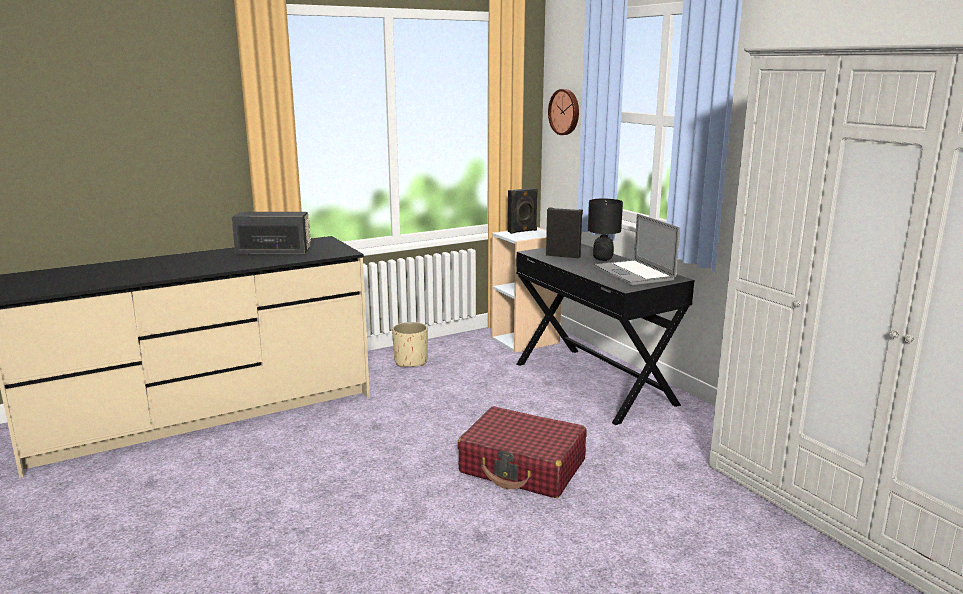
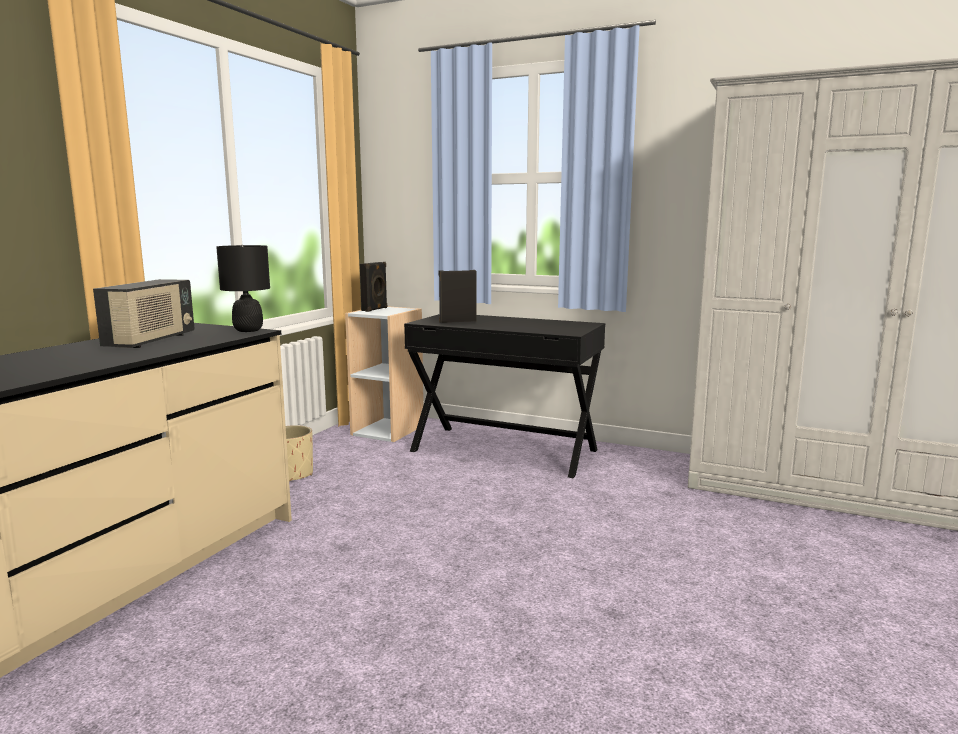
camera: 35 degrees left, 5 degrees down
radio [232,212,311,255] -> radio turned 135 degrees clockwise [93,279,194,348]
red suitcase [457,406,587,498] -> none
wall clock [548,89,579,135] -> none
black table lamp [588,199,623,261] -> black table lamp moved to [216,245,270,332]
laptop [593,214,680,285] -> none

